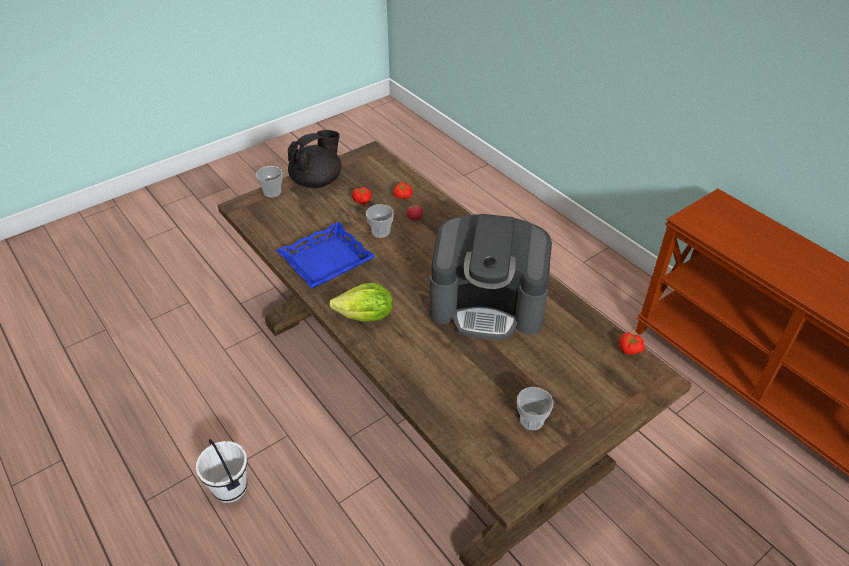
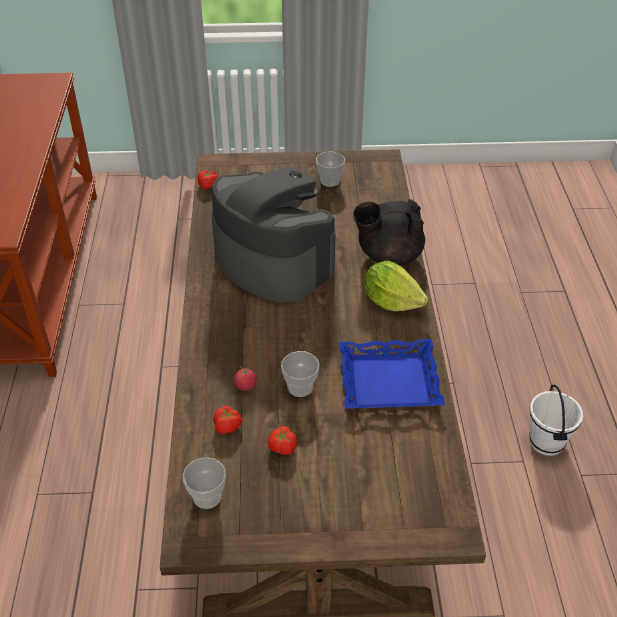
camera: 145 degrees left, 0 degrees up
cup [256,166,282,198] -> cup moved to [183,457,226,509]
black teapot [288,130,341,188] -> black teapot moved to [353,199,425,265]

